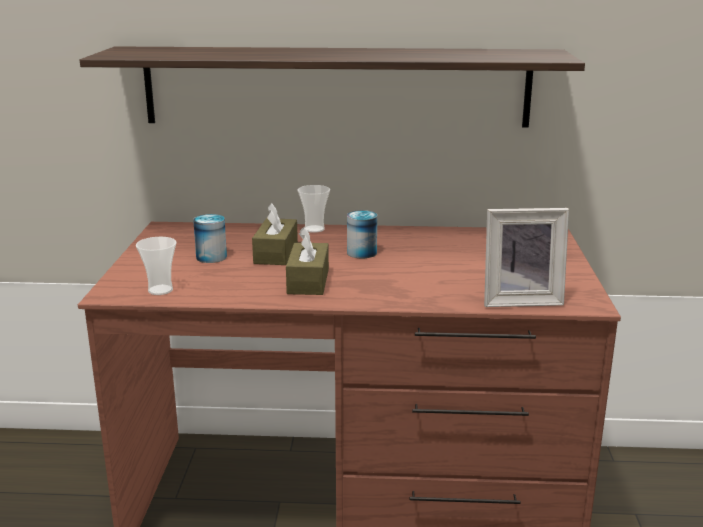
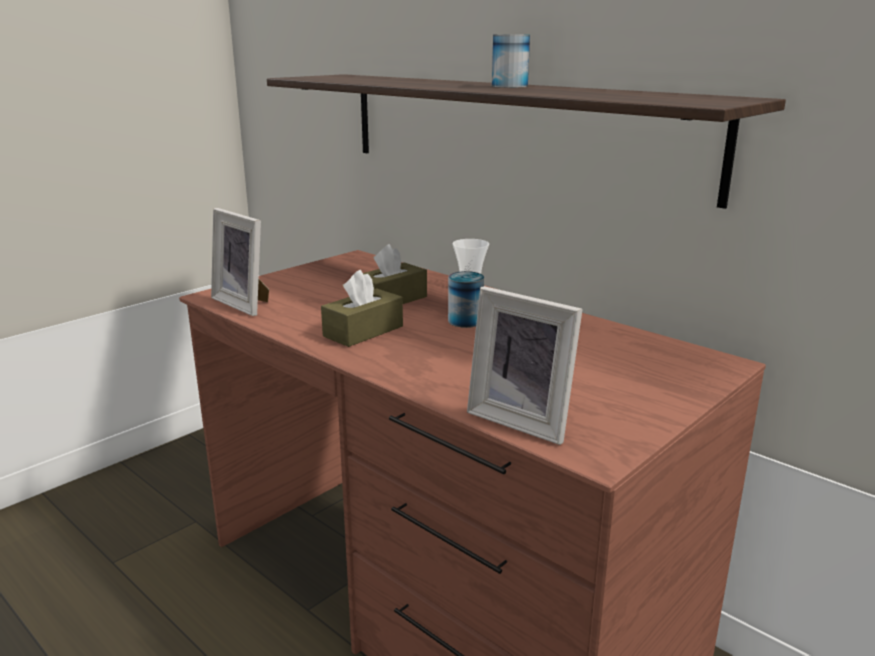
camera: 40 degrees right, 0 degrees up
cup [136,237,177,295] -> picture frame [211,208,269,316]
can [193,214,227,263] -> can moved to [492,34,530,87]

